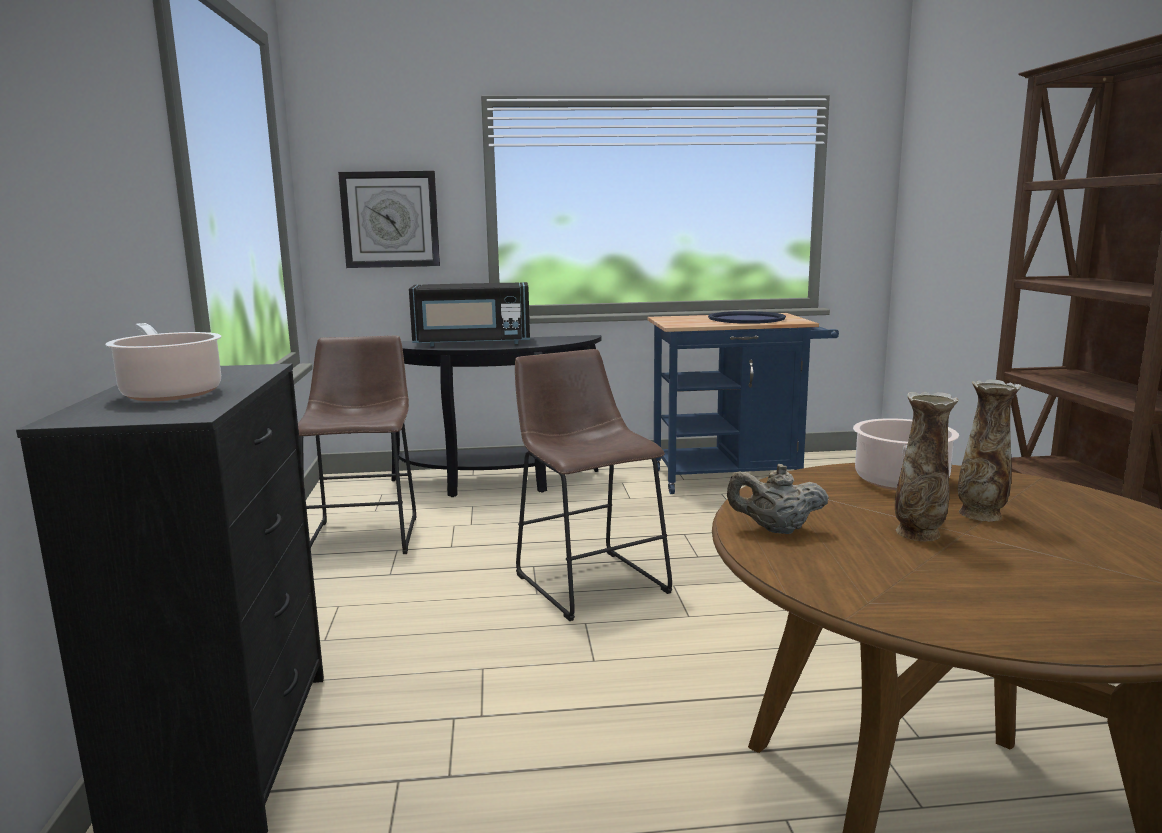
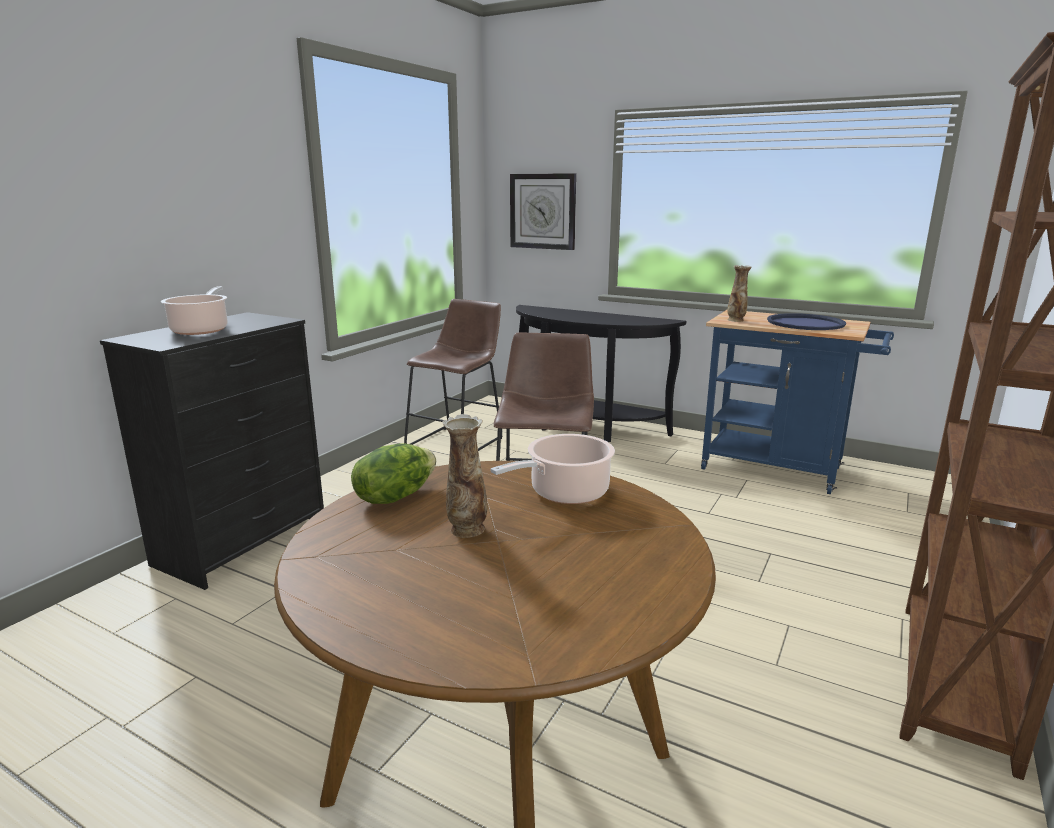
camera: 35 degrees right, 5 degrees up
black microwave [409,282,530,346] -> none
beige teapot [727,464,829,534] -> lettuce [351,443,436,504]
vase [958,380,1022,521] -> vase moved to [727,265,752,322]

